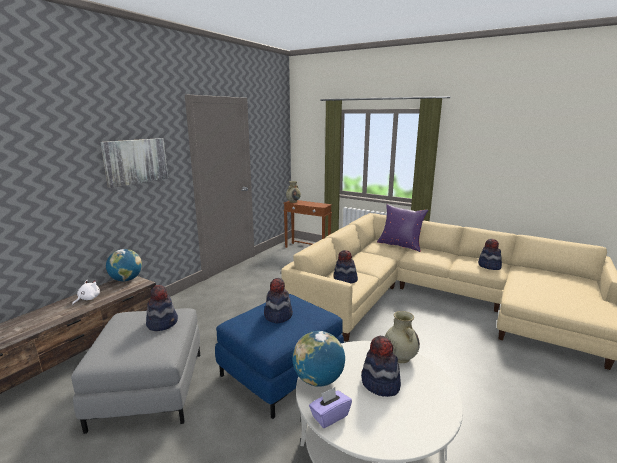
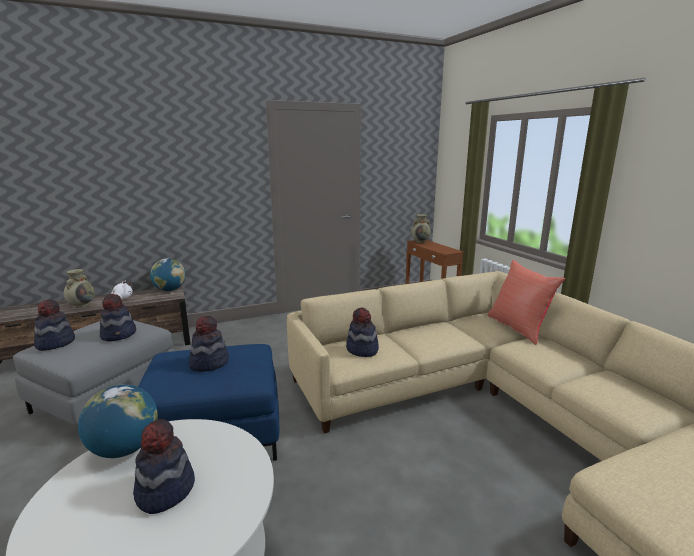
camera: 35 degrees right, 0 degrees up
picture [100,138,168,188] -> none
purple tissue box [309,387,352,428] -> none
purple pillow [377,204,429,252] -> red pillow [487,260,565,345]
beige vase [385,311,420,363] -> beige vase moved to [64,269,95,308]
hat [478,239,502,270] -> hat moved to [34,299,75,351]

